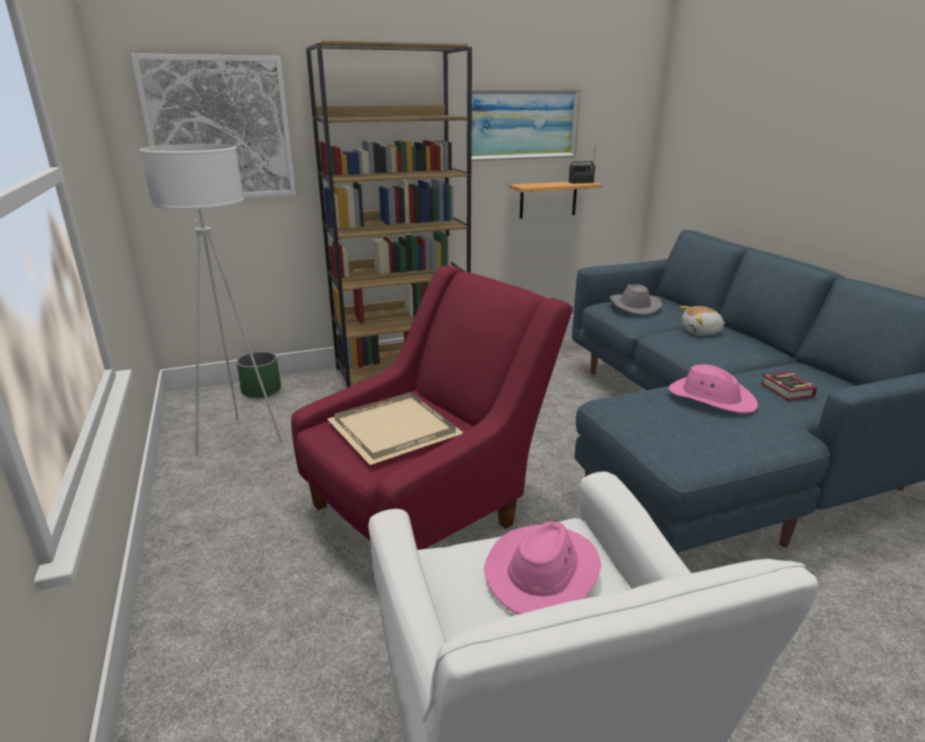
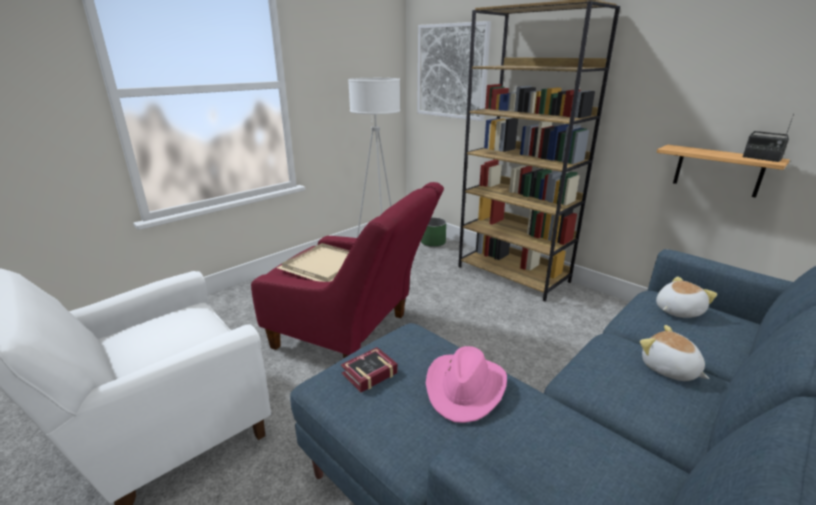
camera: 65 degrees right, 0 degrees up
picture [466,89,581,161] -> none
pink hat [484,522,601,614] -> none
grey hat [609,284,662,315] -> plush toy [656,277,717,318]
book [760,371,817,401] -> book moved to [341,347,398,392]

